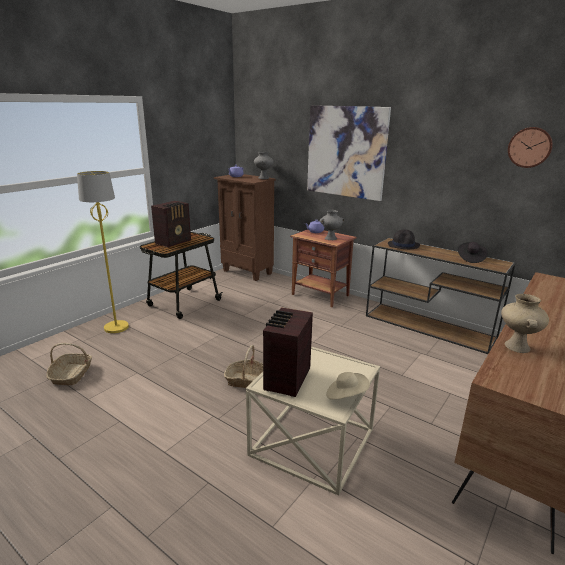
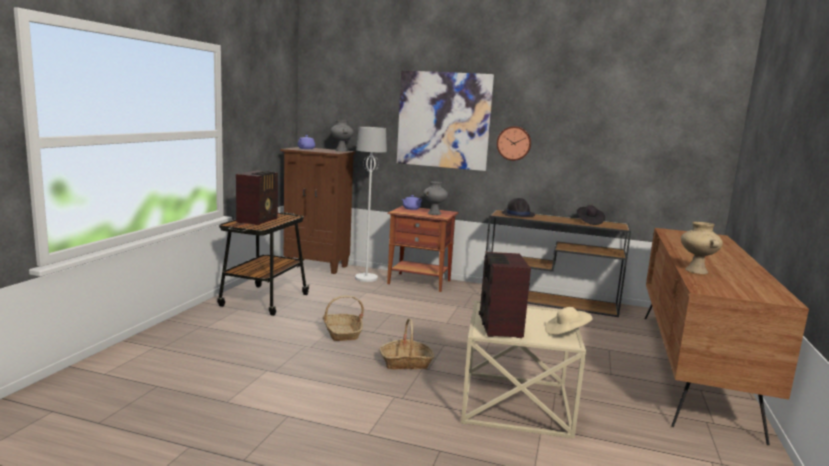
camera: 20 degrees left, 10 degrees down
basket [46,343,92,385] -> basket moved to [323,296,364,341]
yellow floor lamp [77,171,129,333] -> none
wall clock [508,127,553,168] -> wall clock moved to [497,126,531,161]
none -> white floor lamp [355,127,387,282]

